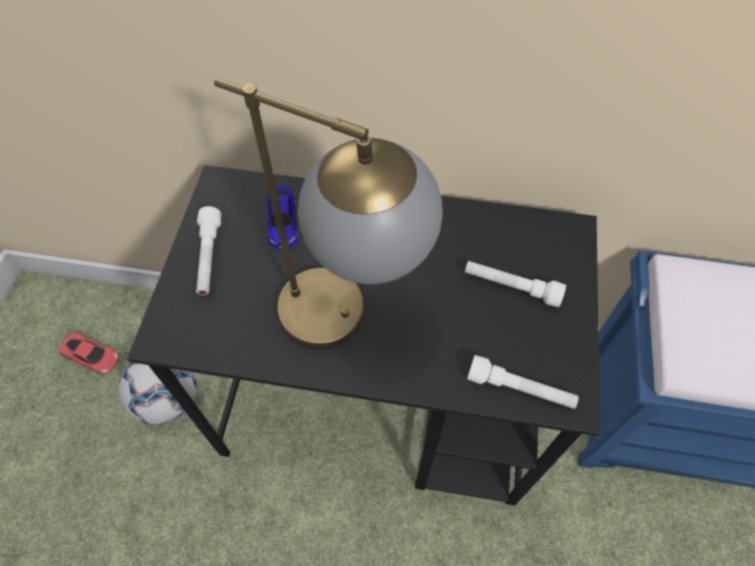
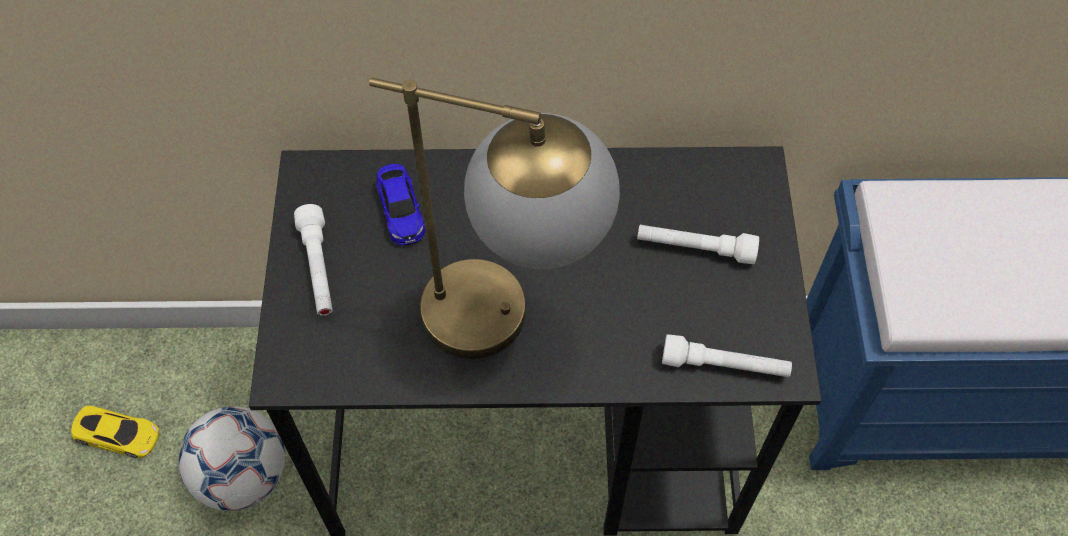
camera: 10 degrees left, 0 degrees up
red toy car [59,333,119,375] -> yellow toy car [71,406,159,458]

